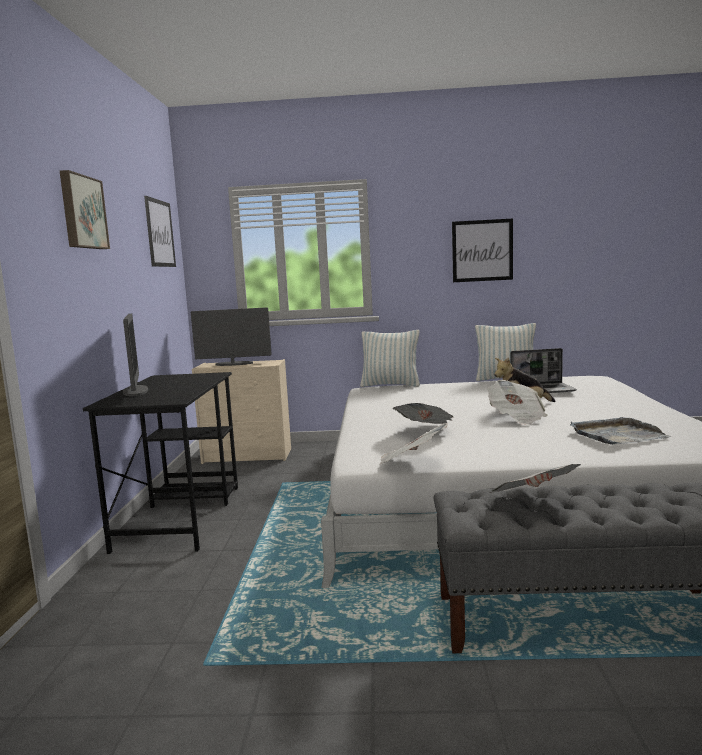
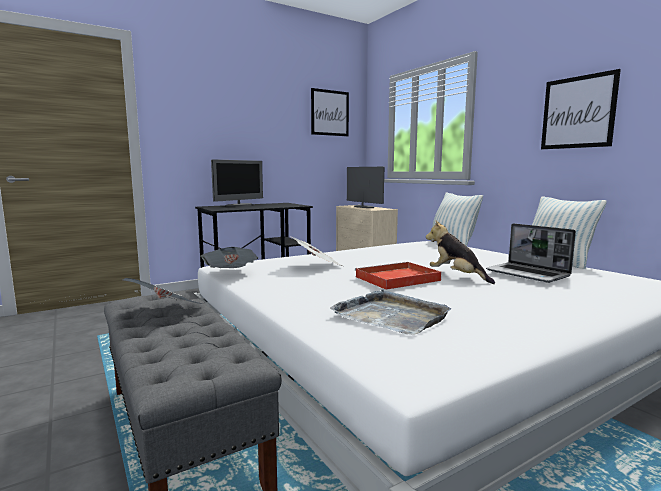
camera: 55 degrees right, 0 degrees up
picture [60,170,110,249] -> none
newspaper [487,380,548,425] -> red tray [355,262,441,290]

